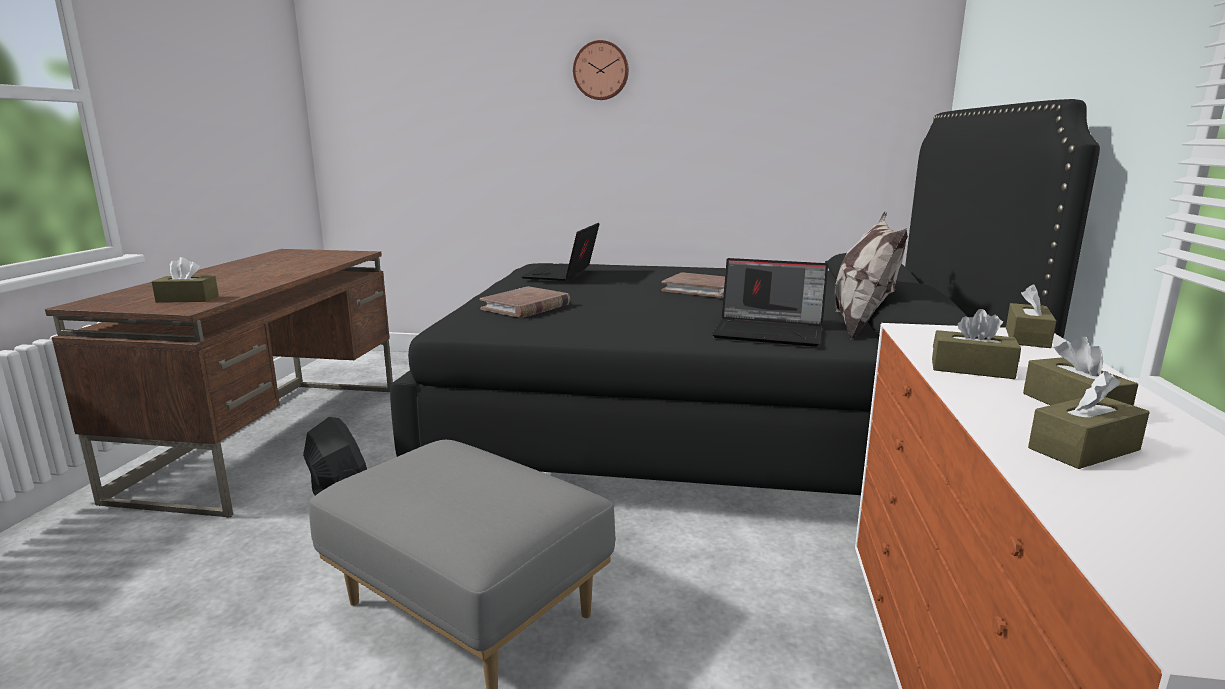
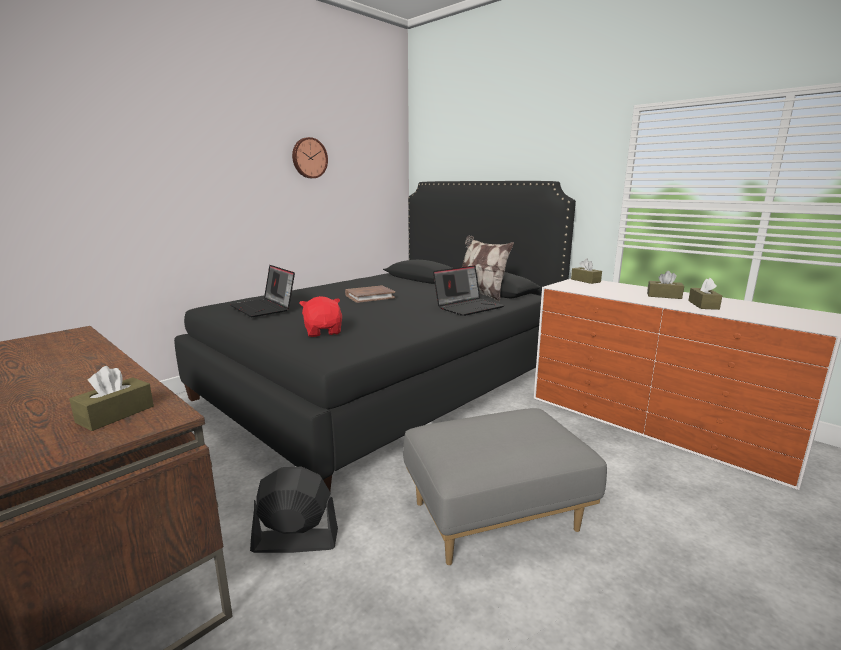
camera: 55 degrees left, 0 degrees up
brown book [480,286,570,318] -> red plush toy [300,296,342,337]
wall clock [573,40,629,100] -> wall clock moved to [292,137,328,178]
brown tissue box [932,309,1021,379] -> none

